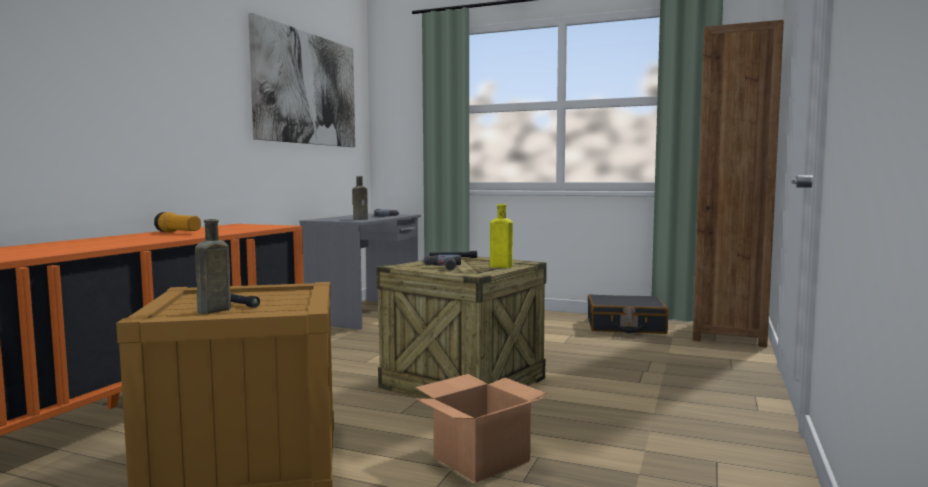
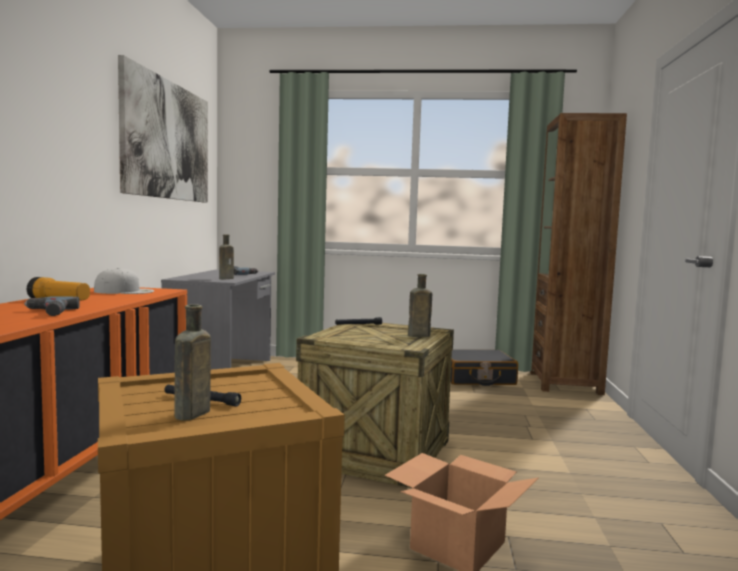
camera: 15 degrees left, 0 degrees up
power drill [422,255,461,270] -> power drill moved to [24,296,80,316]
yellow bottle [490,204,513,268] -> brown bottle [408,274,432,337]
none -> white cap [94,268,154,294]

